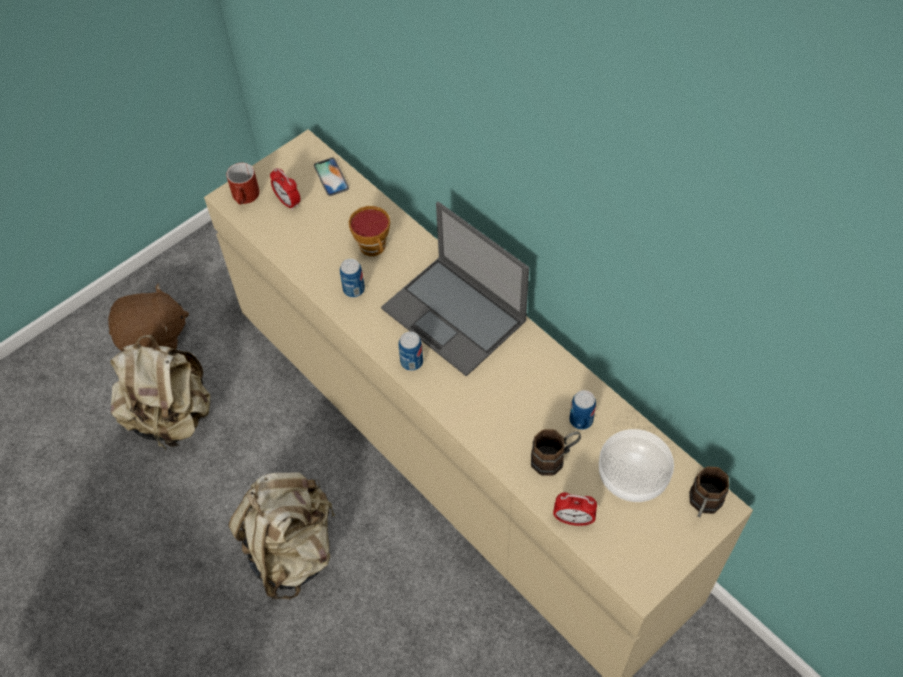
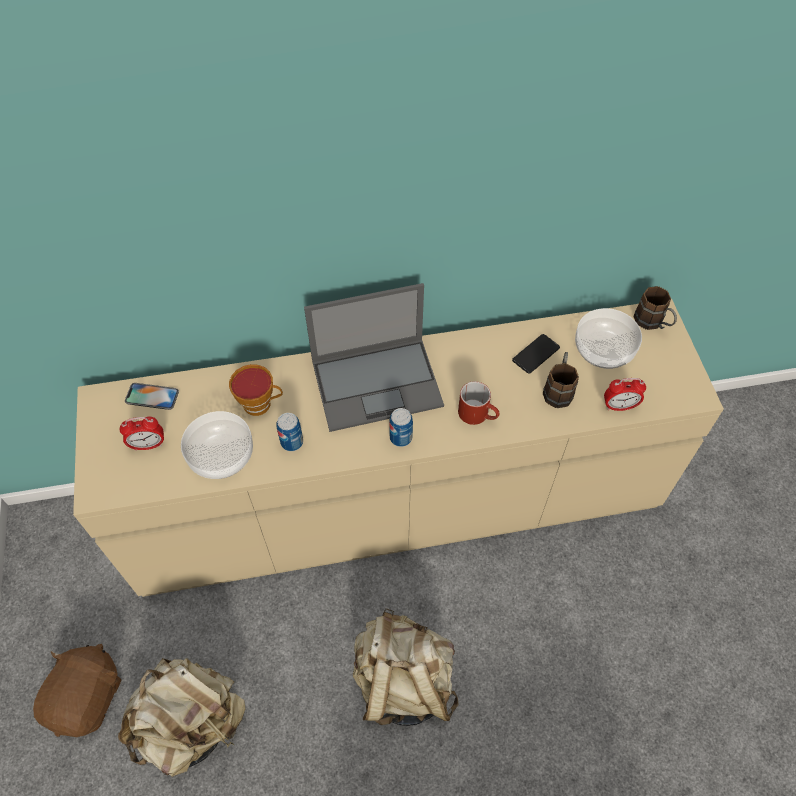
camera: 60 degrees left, 0 degrees up
red mug [226,163,260,204] -> red mug moved to [458,381,500,425]
alarm clock [553,492,597,526] -> alarm clock turned 45 degrees clockwise [604,378,646,411]
can [569,390,596,430] -> phone [512,334,560,373]
none -> bowl [181,411,253,479]

